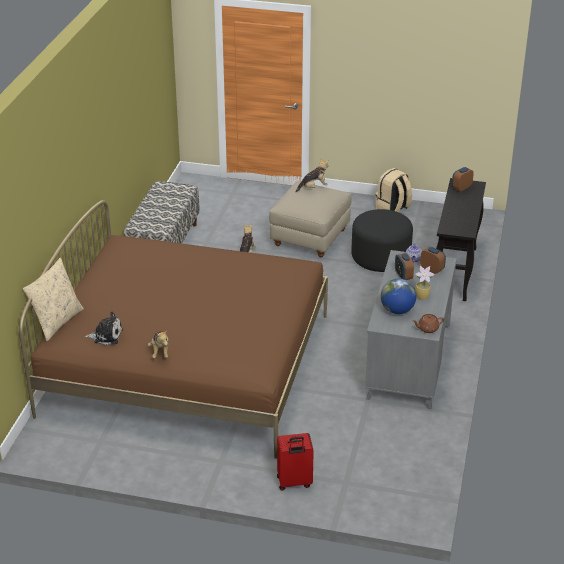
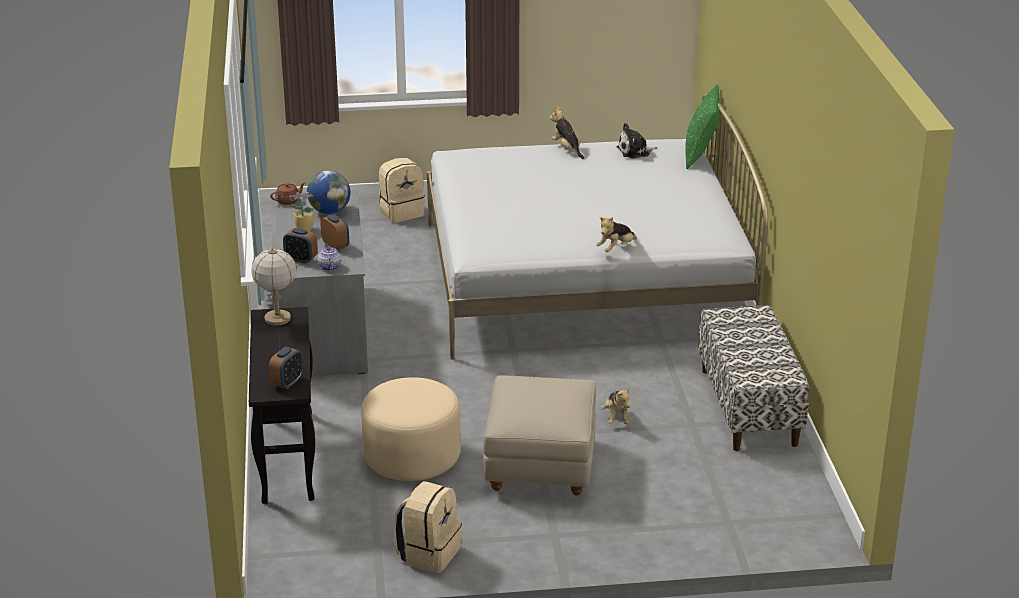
camera: 160 degrees right, 5 degrees down
brown bed [19,200,328,459] -> white bed [427,94,768,360]
beige pillow [23,258,84,341] -> green pillow [685,84,720,169]
red suitcase [277,433,314,491] -> beige backpack [379,158,425,223]
plush toy [296,158,329,192] -> plush toy moved to [596,217,637,252]
black ottoman [351,209,413,272] -> beige ottoman [361,377,461,481]
none -> table lamp [251,248,297,326]

